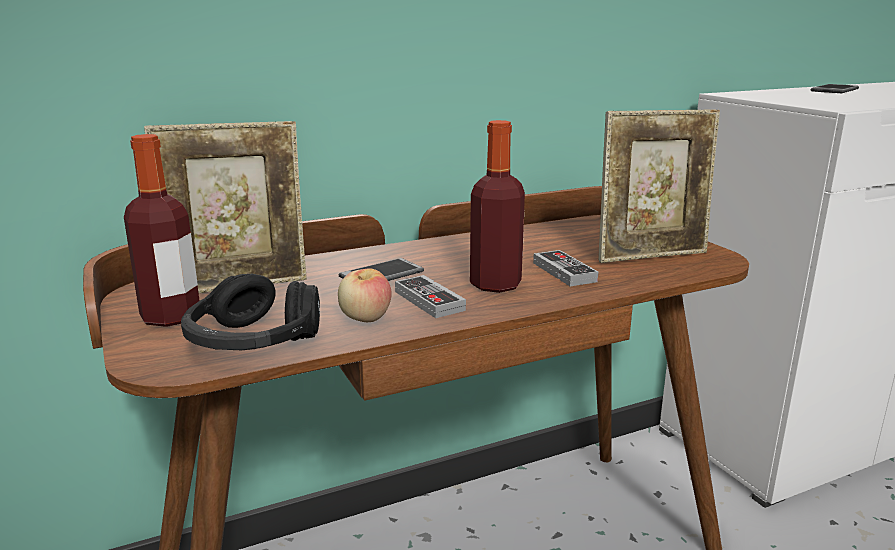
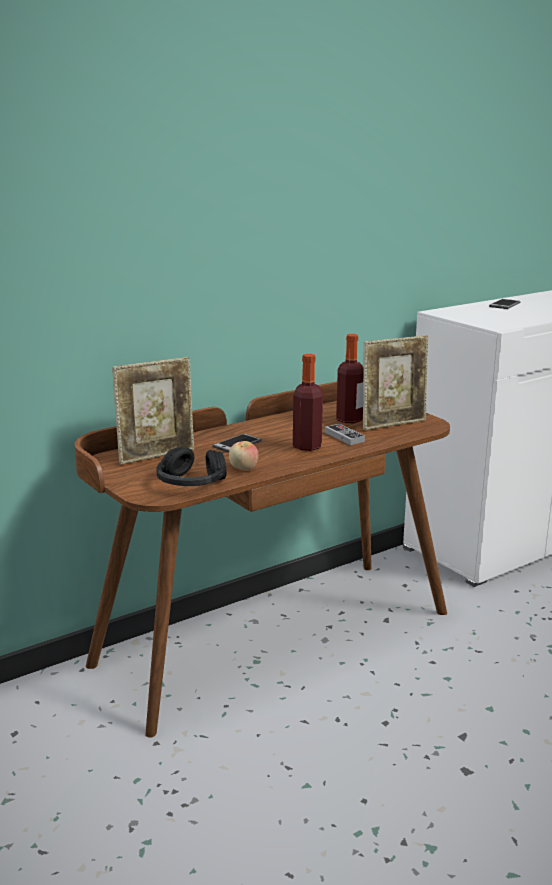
camera: 10 degrees left, 0 degrees up
bottle [124,134,200,327] -> bottle moved to [336,334,363,423]
game controller [395,275,466,318] -> none

